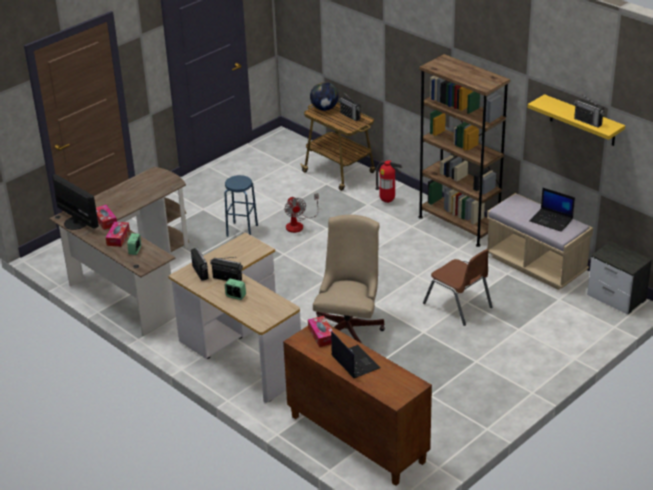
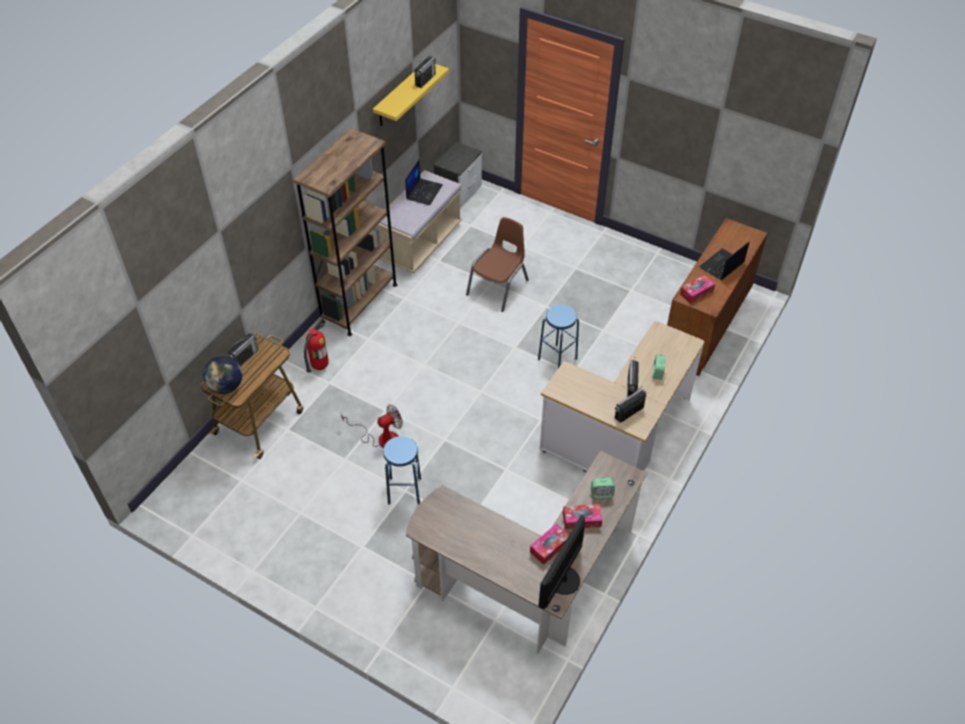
camera: 105 degrees left, 15 degrees up
beige office chair [313,215,385,344] -> blue stool [538,305,579,368]

